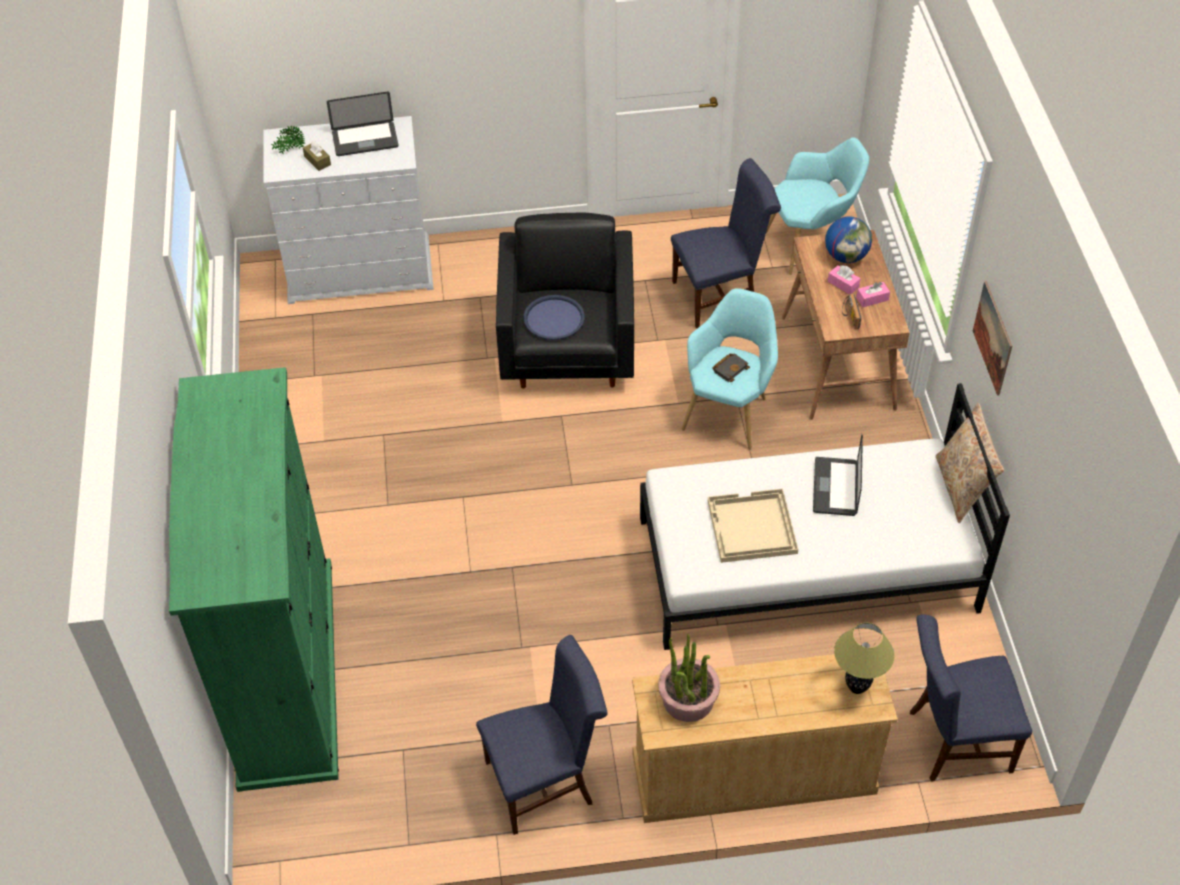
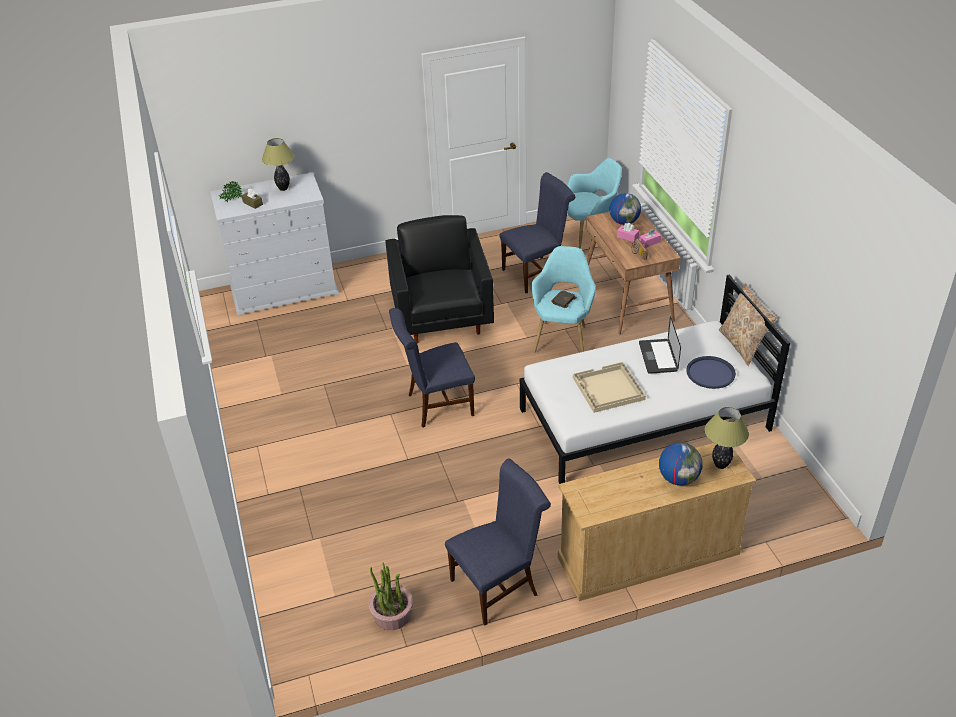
camera: 10 degrees left, 10 degrees down
green wardrobe [169,367,339,792] -> none
laptop [327,92,398,156] -> table lamp [262,138,294,191]
blue tray [524,295,585,340] -> blue tray moved to [686,356,736,389]
potted plant [658,634,720,722] -> potted plant moved to [368,562,413,630]
blue chair [910,614,1032,782] -> blue chair moved to [389,308,475,427]
picture [973,281,1012,396] -> none
none -> globe [659,442,702,486]

